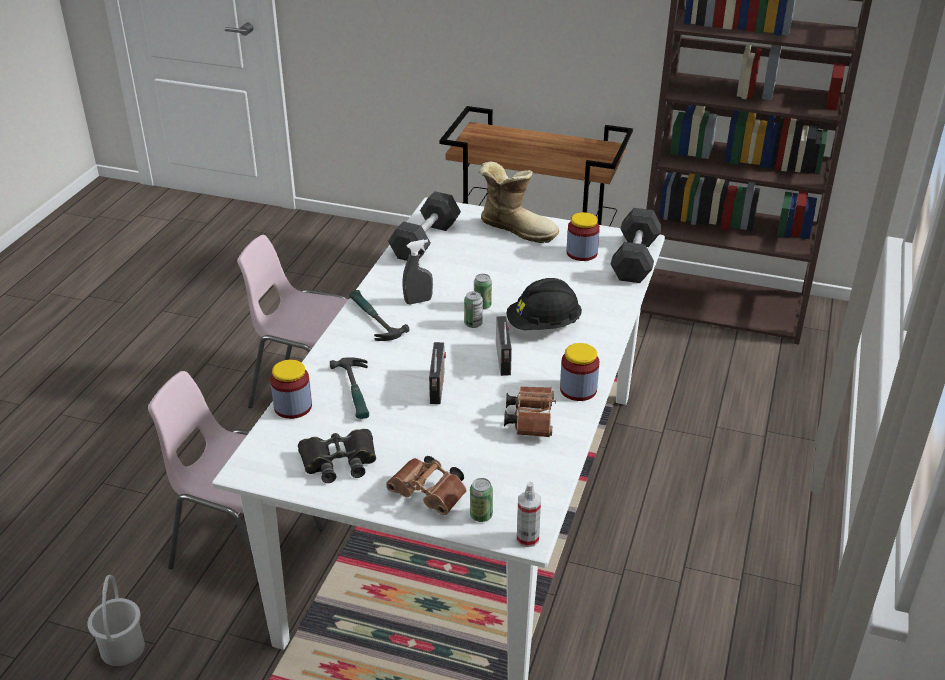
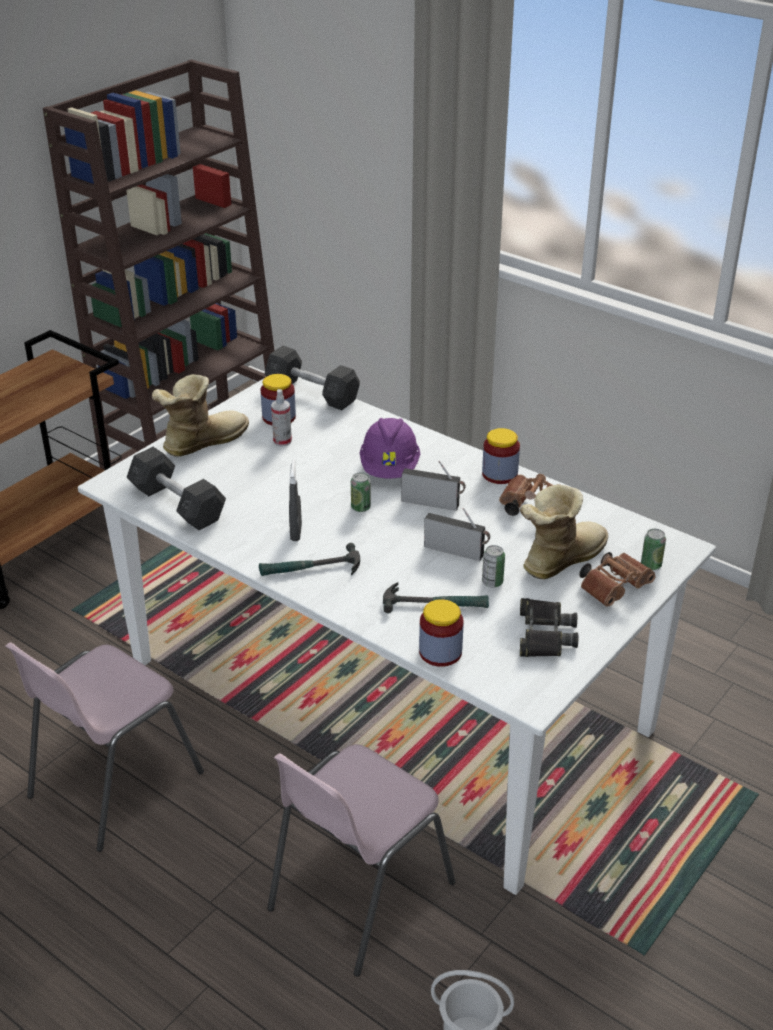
camera: 70 degrees left, 0 degrees up
can [474,274,492,310] -> can moved to [482,545,505,587]
black hard hat [506,278,582,330] -> purple hard hat [360,418,420,479]
spray bottle [517,482,541,547] -> spray bottle moved to [271,389,292,446]
none -> boot [520,485,608,579]

